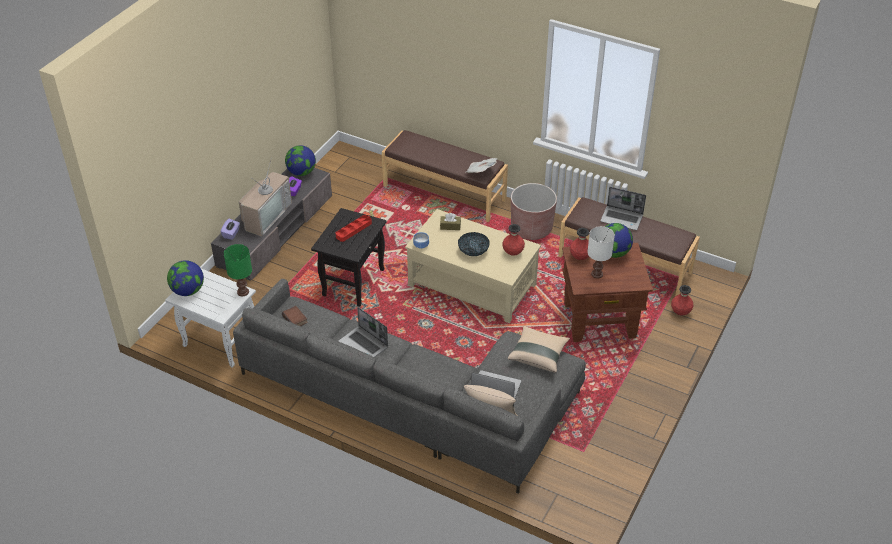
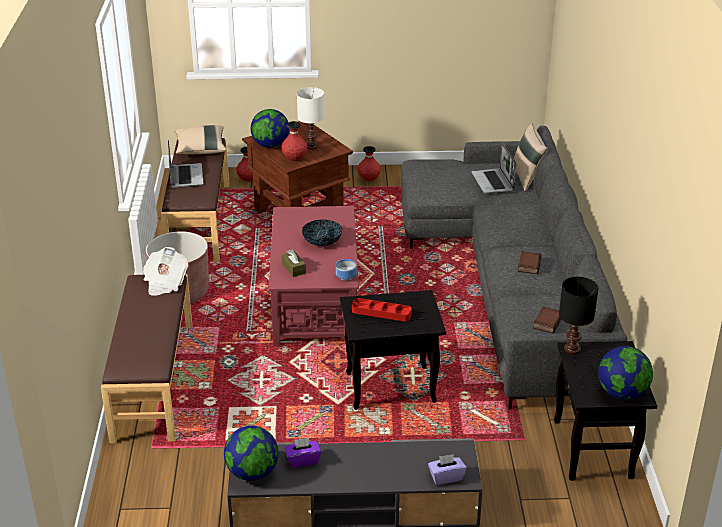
camera: 120 degrees left, 10 degrees down
white side table [165,268,256,368] -> black side table [554,341,657,481]
green table lamp [224,244,252,296] -> black table lamp [559,277,599,354]
television [239,157,292,236] -> none
laptop [339,307,388,357] -> book [518,251,542,274]
beige coffee table [405,209,541,323] -> red coffee table [269,206,359,346]
red vase [502,224,525,255] -> red vase moved to [358,146,381,181]
beige pillow [508,326,570,373] -> beige pillow moved to [175,125,226,154]

